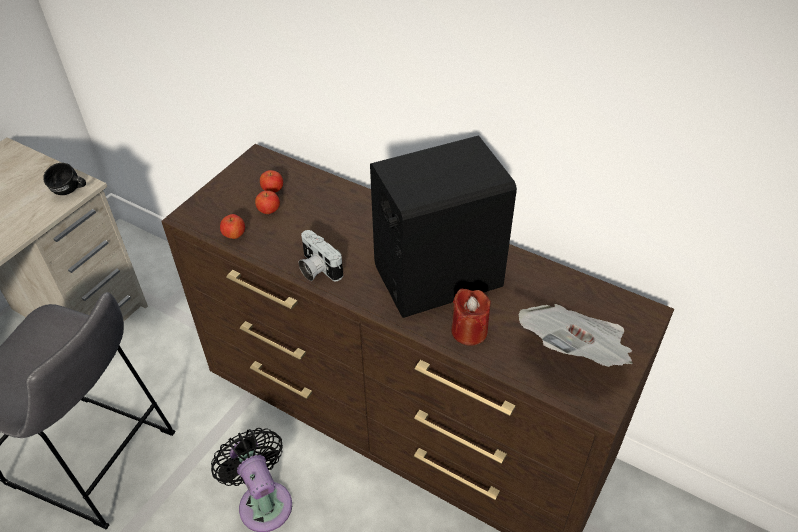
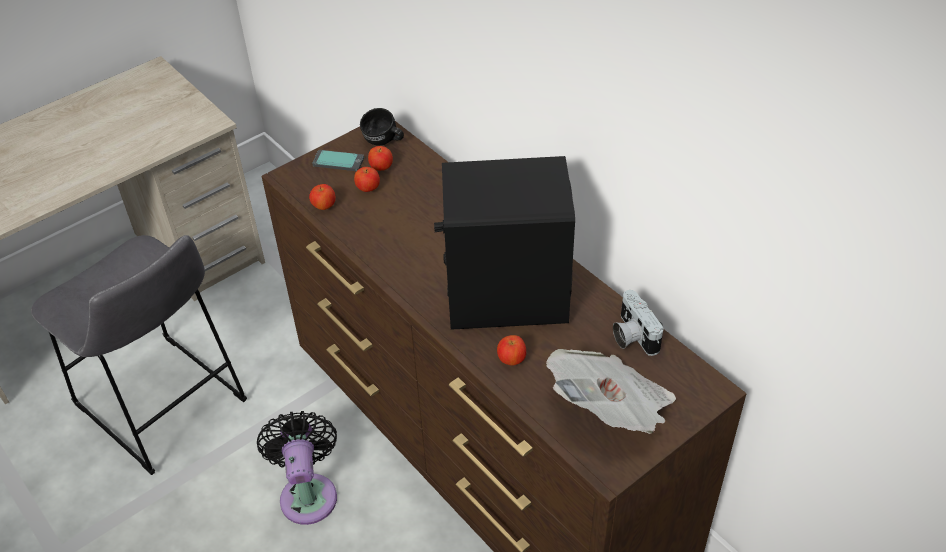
camera: 20 degrees right, 0 degrees up
black mug [43,163,86,195] -> black mug moved to [360,108,404,146]
camera [299,230,343,281] -> camera moved to [613,290,664,356]
red candle [451,289,491,346] -> apple [497,335,526,365]
none -> phone [312,150,364,171]

